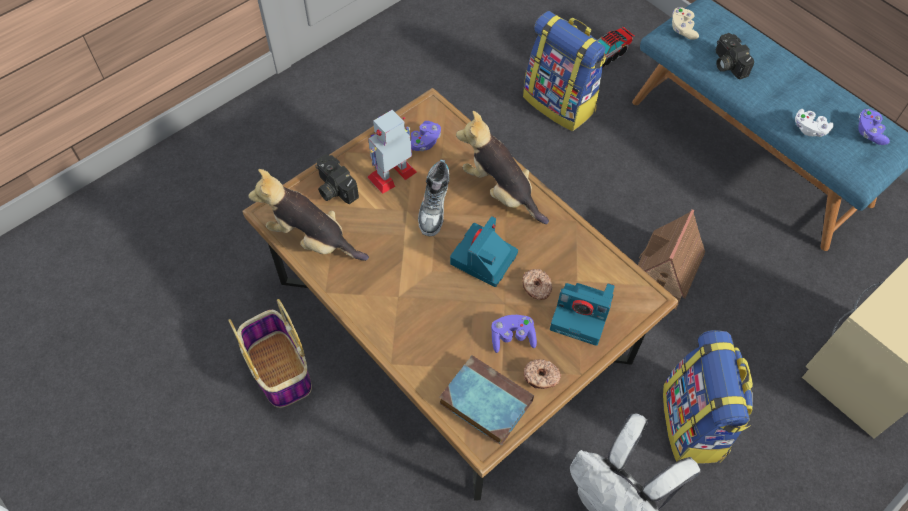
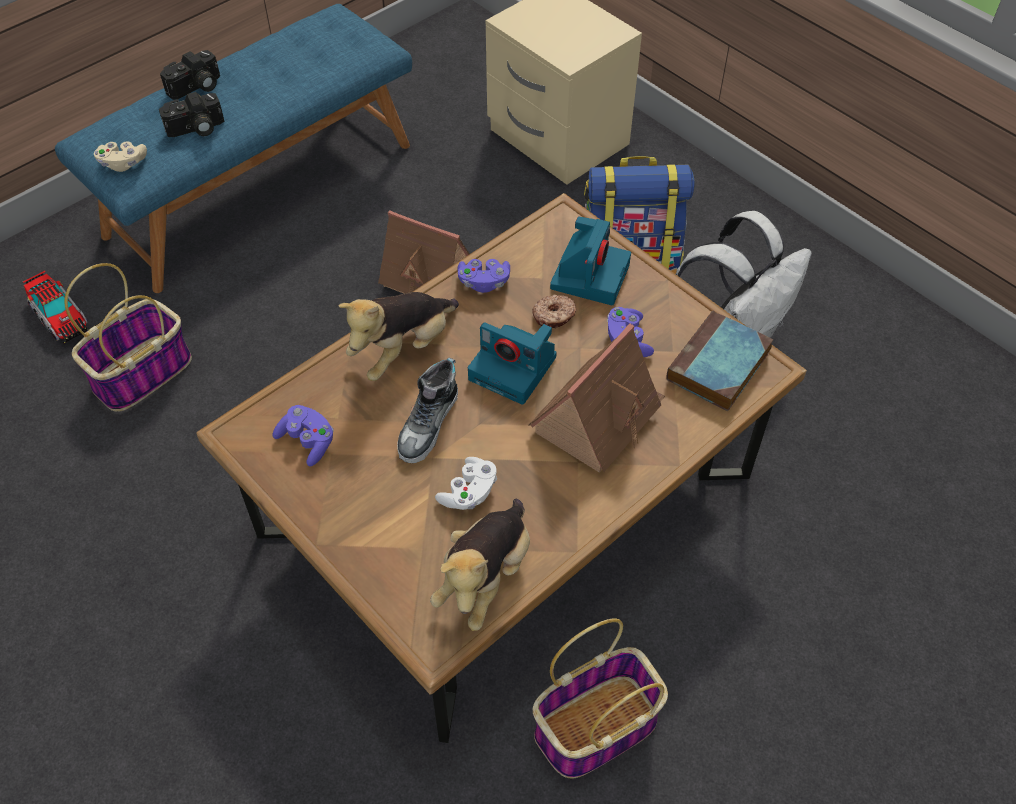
camera: 90 degrees left, 5 degrees down
camera [315,154,359,204] -> camera moved to [160,50,220,100]
toy robot [367,110,417,194] -> none
shoe [418,159,450,236] -> shoe turned 105 degrees clockwise [397,358,458,463]
backpack [523,11,607,131] -> basket [64,263,192,411]
donut [524,359,561,389] -> none
white game controller [795,109,834,137] -> white game controller moved to [435,457,497,510]
purple game controller [858,109,890,145] -> purple game controller moved to [458,259,510,293]
none -> toy house [529,323,665,473]

